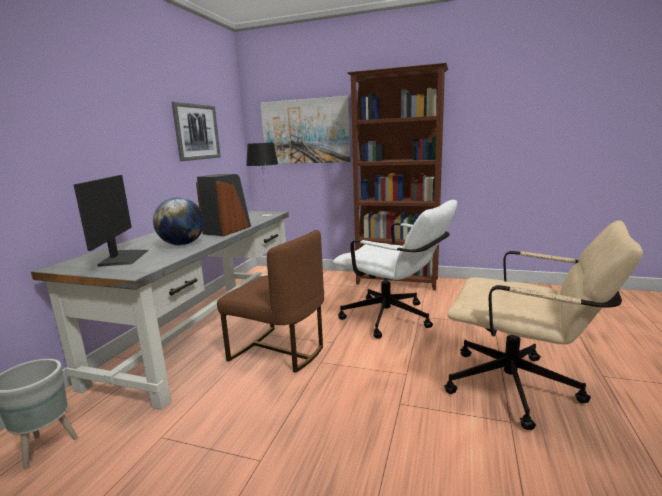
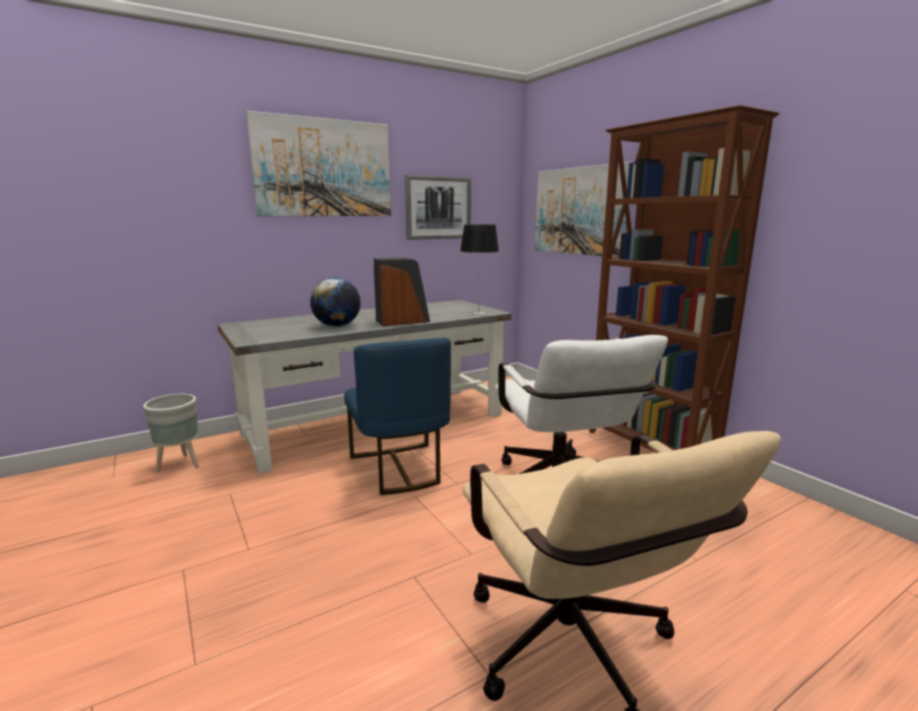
camera: 40 degrees right, 0 degrees up
monitor [73,175,149,267] -> none
brown chair [217,230,324,373] -> blue chair [344,338,451,495]
none -> picture [246,111,391,216]

